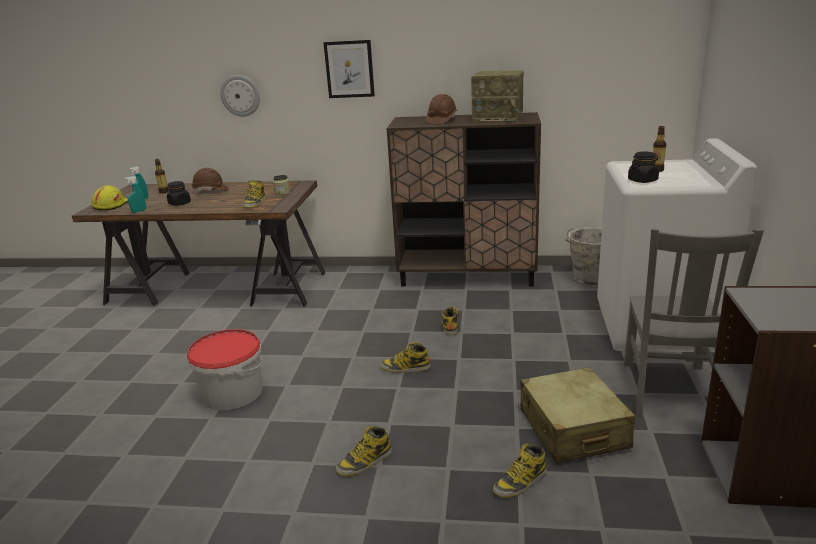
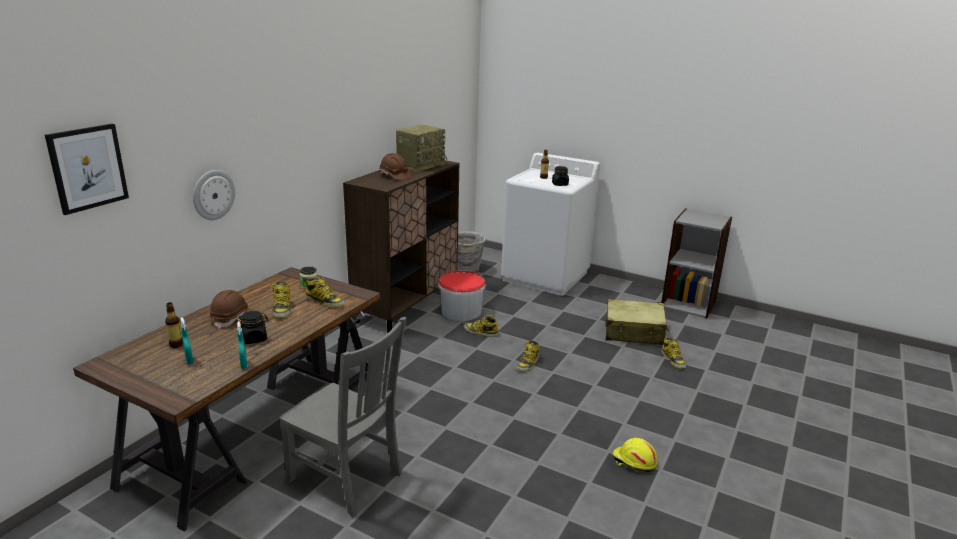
camera: 70 degrees left, 0 degrees up
yellow hard hat [91,185,128,211] -> yellow hard hat moved to [613,438,657,472]
bucket [187,329,263,410] -> bucket moved to [438,270,486,321]
picture [323,40,375,98] -> picture moved to [45,123,129,215]
boot [335,426,392,476] -> boot moved to [271,282,291,318]
grey chair [624,228,764,417] -> grey chair moved to [279,317,407,518]

